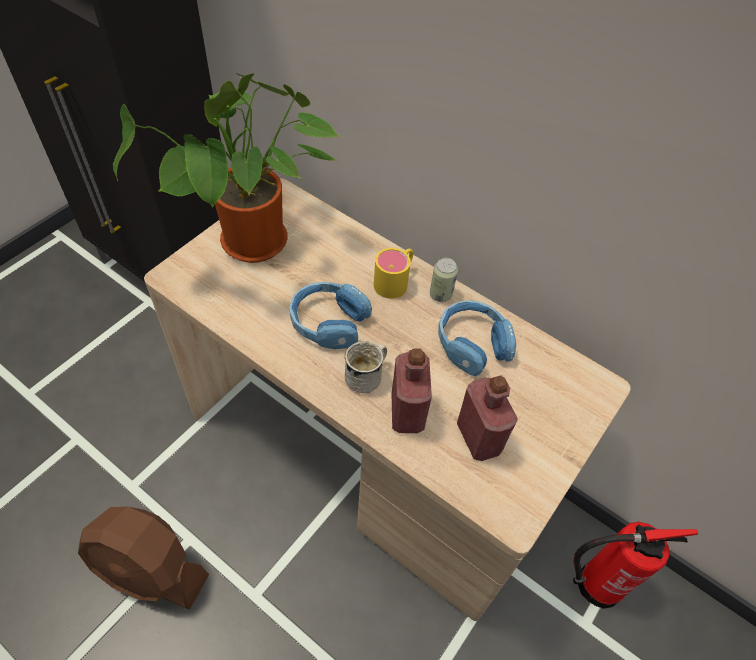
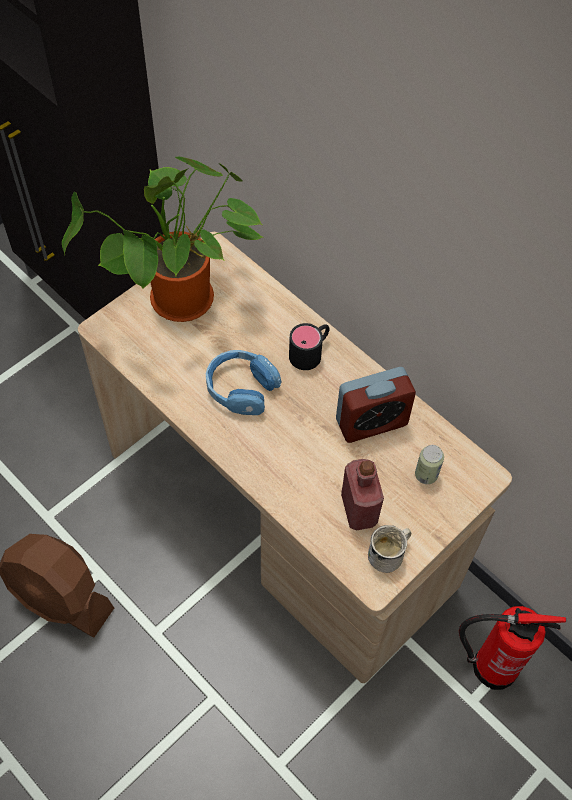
camera: 10 degrees right, 5 degrees up
white mug [345,341,387,393] -> white mug moved to [368,525,411,573]
yellow mug [374,248,413,299] -> black mug [289,323,330,370]
red bottle [391,348,432,433] -> none
can [430,258,458,302] -> can moved to [415,445,444,484]
blue headphones [438,300,516,376] -> alarm clock [336,367,416,443]

